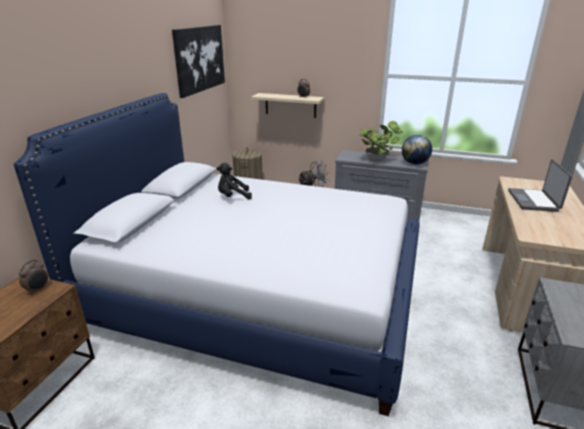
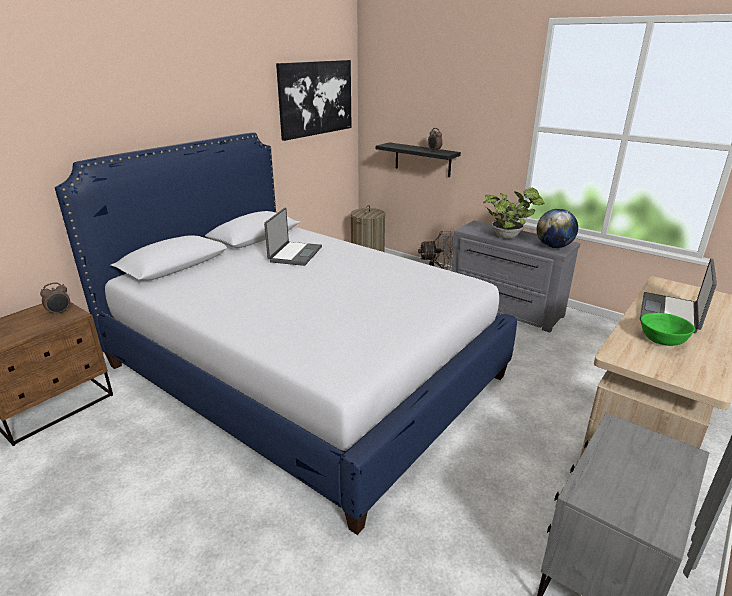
camera: 20 degrees right, 0 degrees up
black plush toy [216,163,252,199] -> laptop [264,208,322,266]
beige shelf [251,93,324,118] -> black shelf [376,142,461,177]
none -> green bowl [641,313,695,346]

